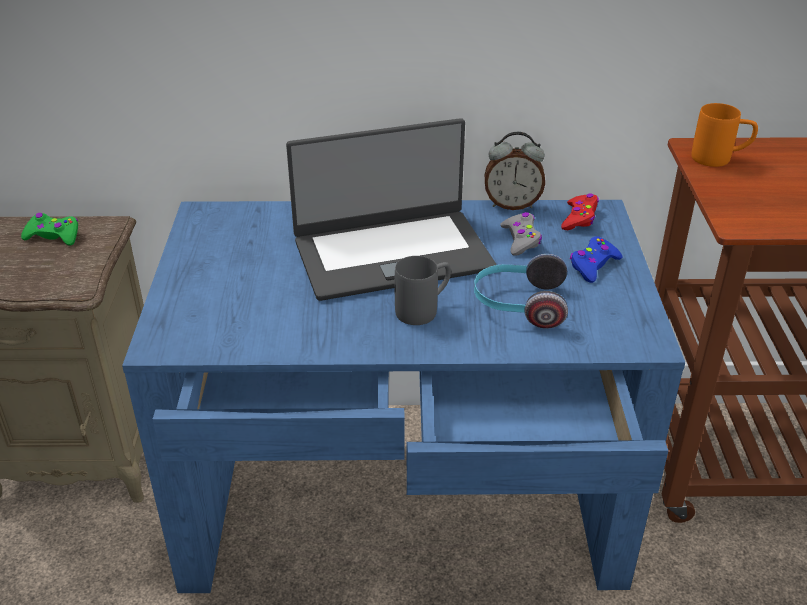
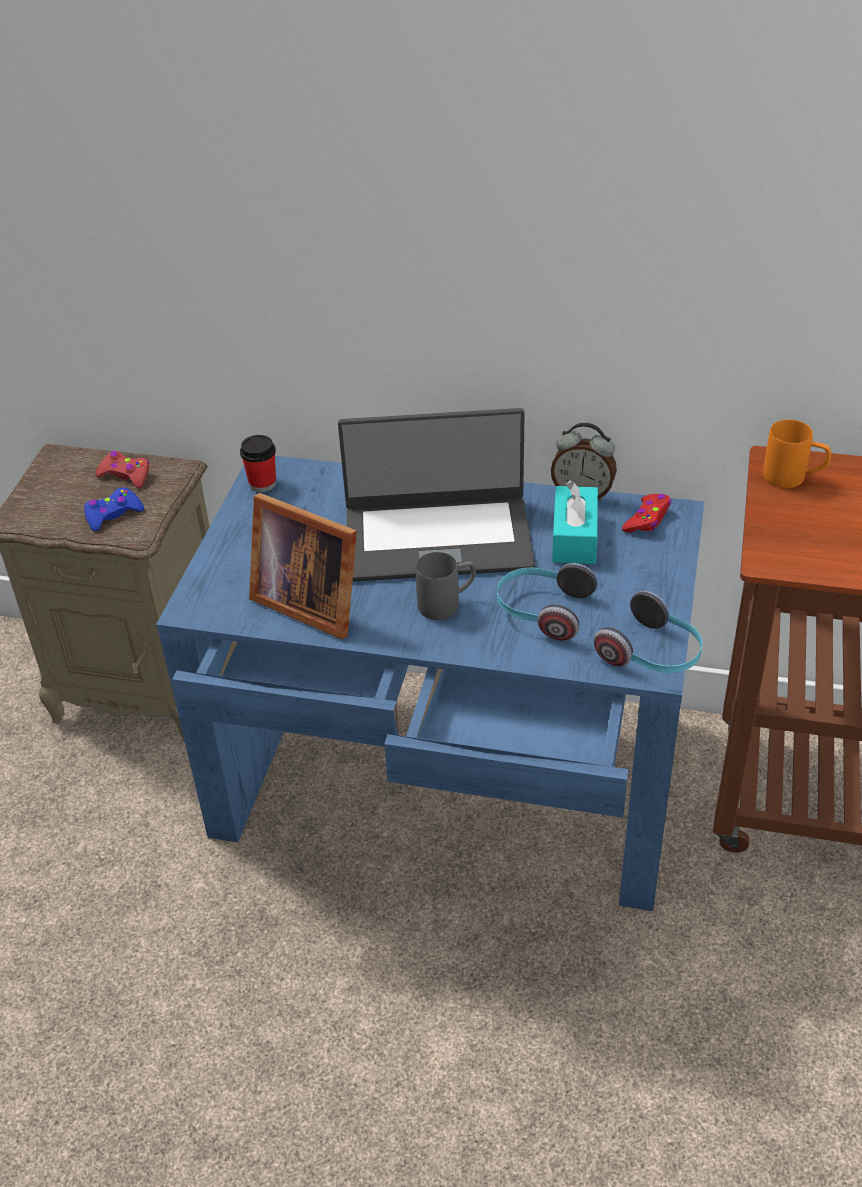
camera: 15 degrees right, 5 degrees up
green game controller [21,213,78,246] -> red game controller [95,451,149,488]
grey game controller [500,212,542,256] -> turquoise tissue box [552,480,598,564]
blue game controller [570,236,623,283] -> blue game controller moved to [84,487,144,531]
none -> cup [240,435,276,492]
none -> picture frame [249,493,357,639]
none -> headphones [594,591,703,673]

